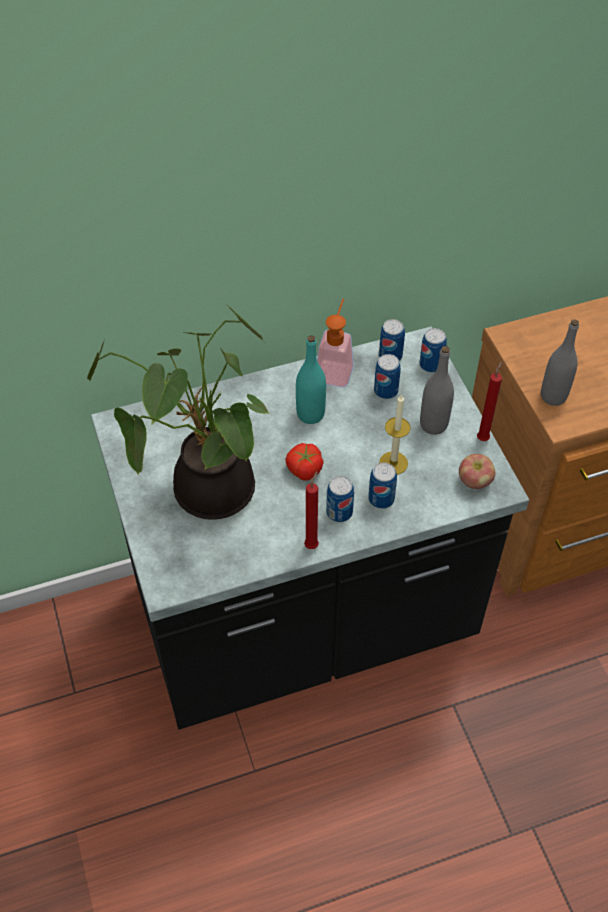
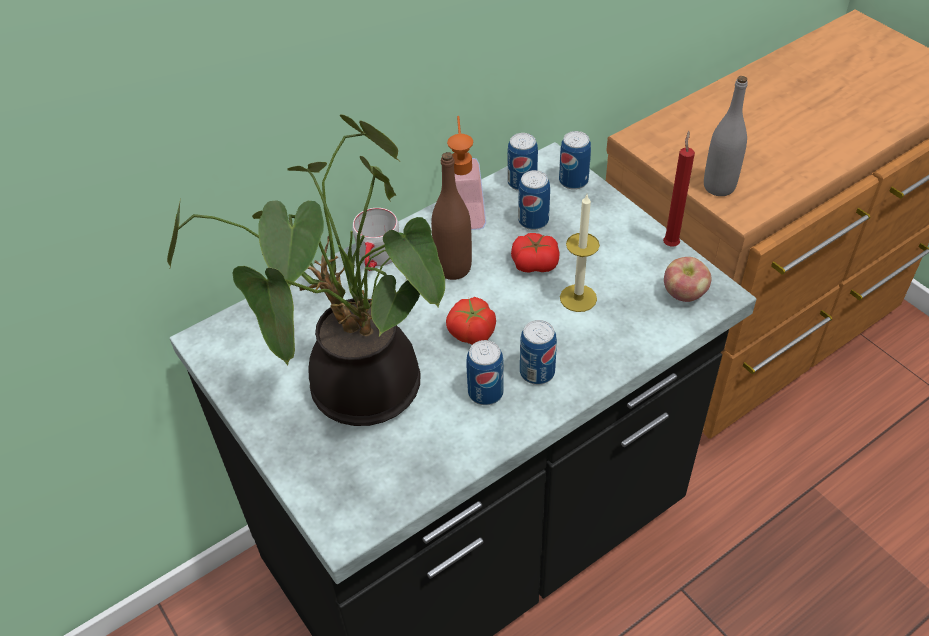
camera: 15 degrees left, 5 degrees down
turquoise bottle [296,335,326,424] -> brown bottle [431,152,472,280]
red candle [304,471,319,549] -> none
can [368,462,397,509] -> can moved to [466,340,504,405]
grey bottle [420,346,454,435] -> none
none -> grey mug [352,208,399,271]
none -> tomato [511,233,560,272]

